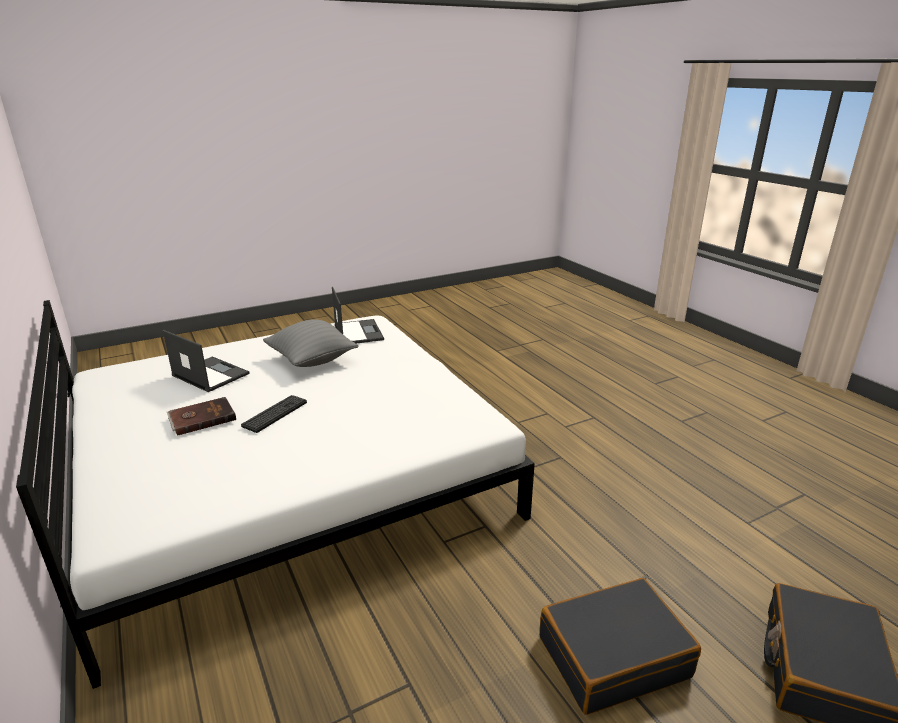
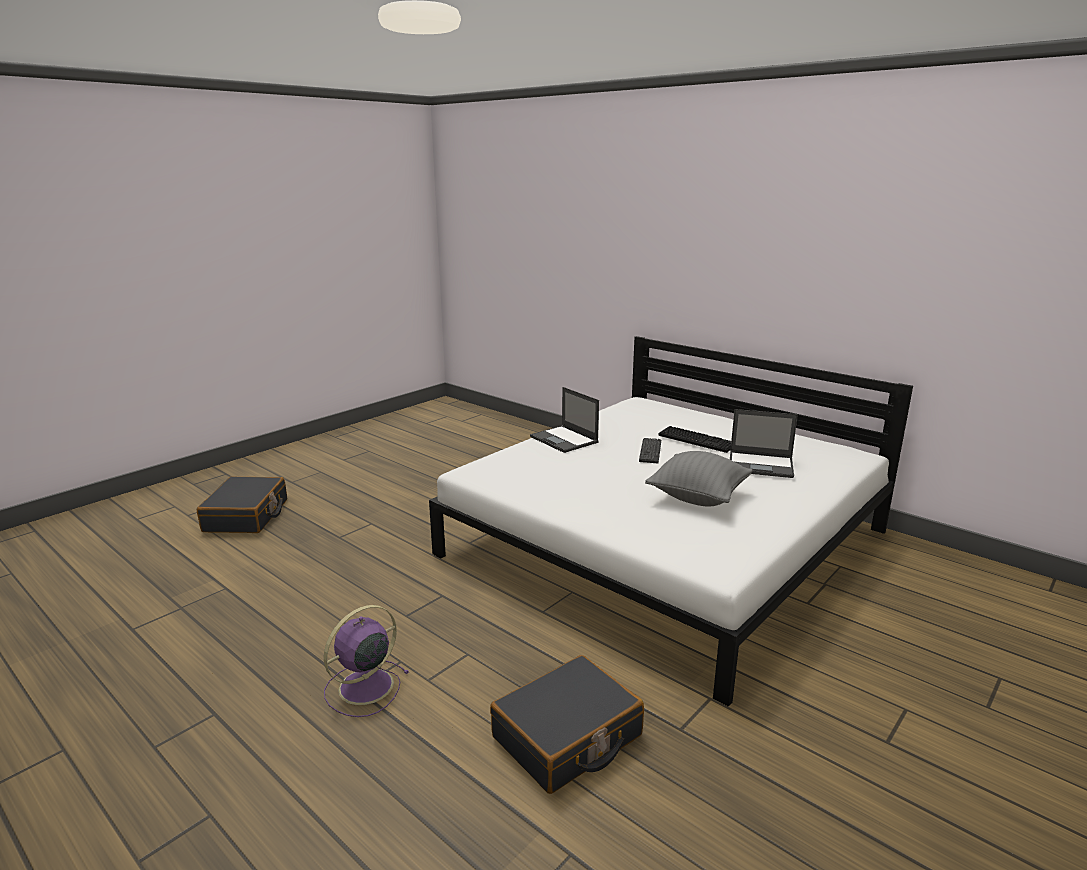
camera: 160 degrees right, 5 degrees down
brown book [167,397,236,436] -> keyboard [658,426,731,453]
laptop [332,287,384,344] -> laptop moved to [530,387,599,453]
black suitcase [539,578,701,715] -> black suitcase moved to [490,655,644,794]
none -> purple fan [324,605,409,717]

